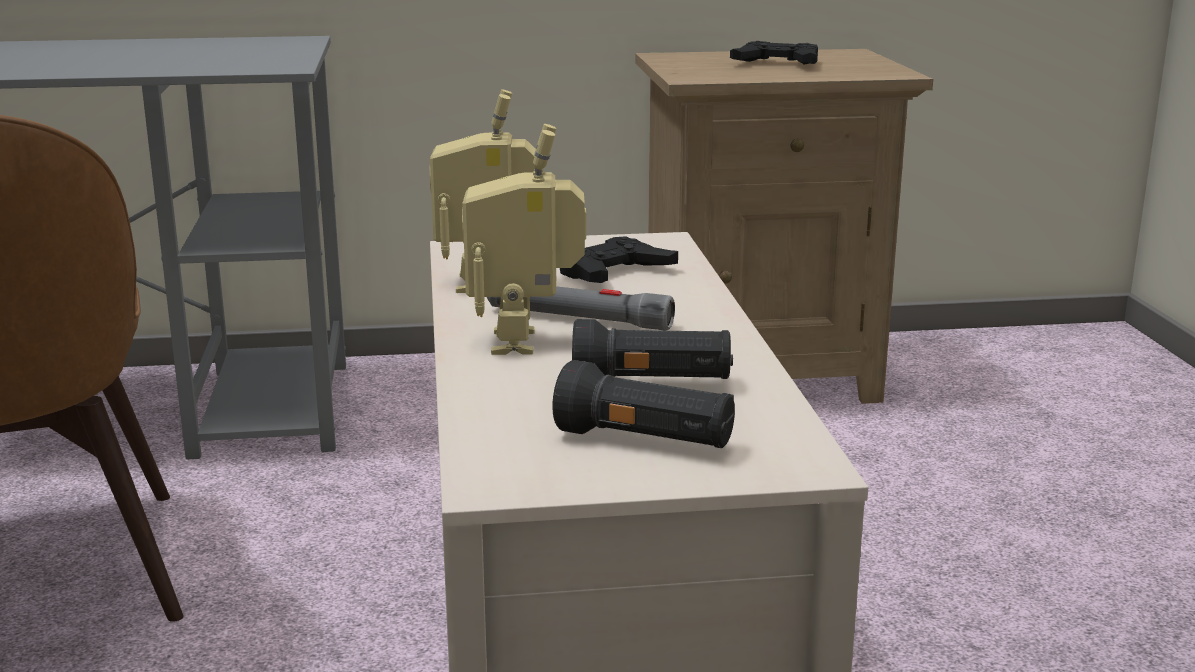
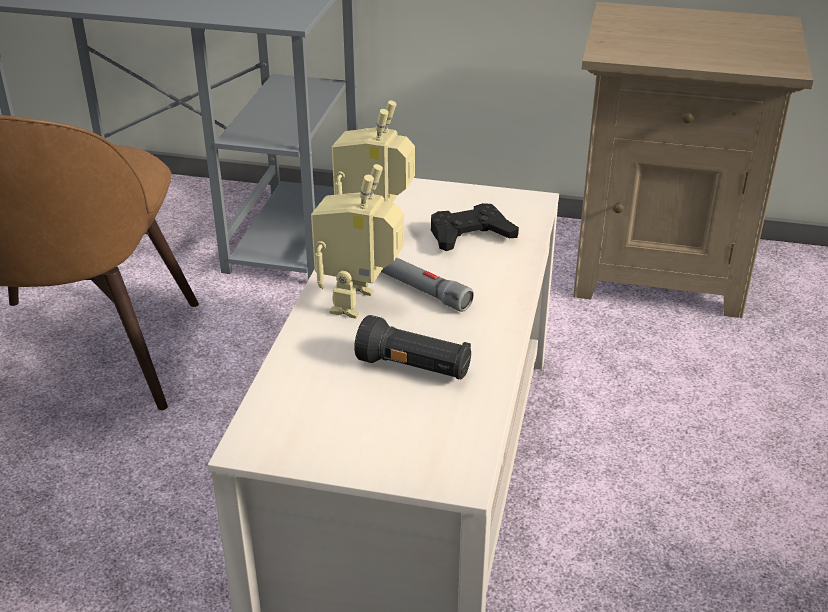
camera: 20 degrees right, 15 degrees up
black flashlight [552,360,735,448] -> none
black game controller [730,41,818,65] -> none

